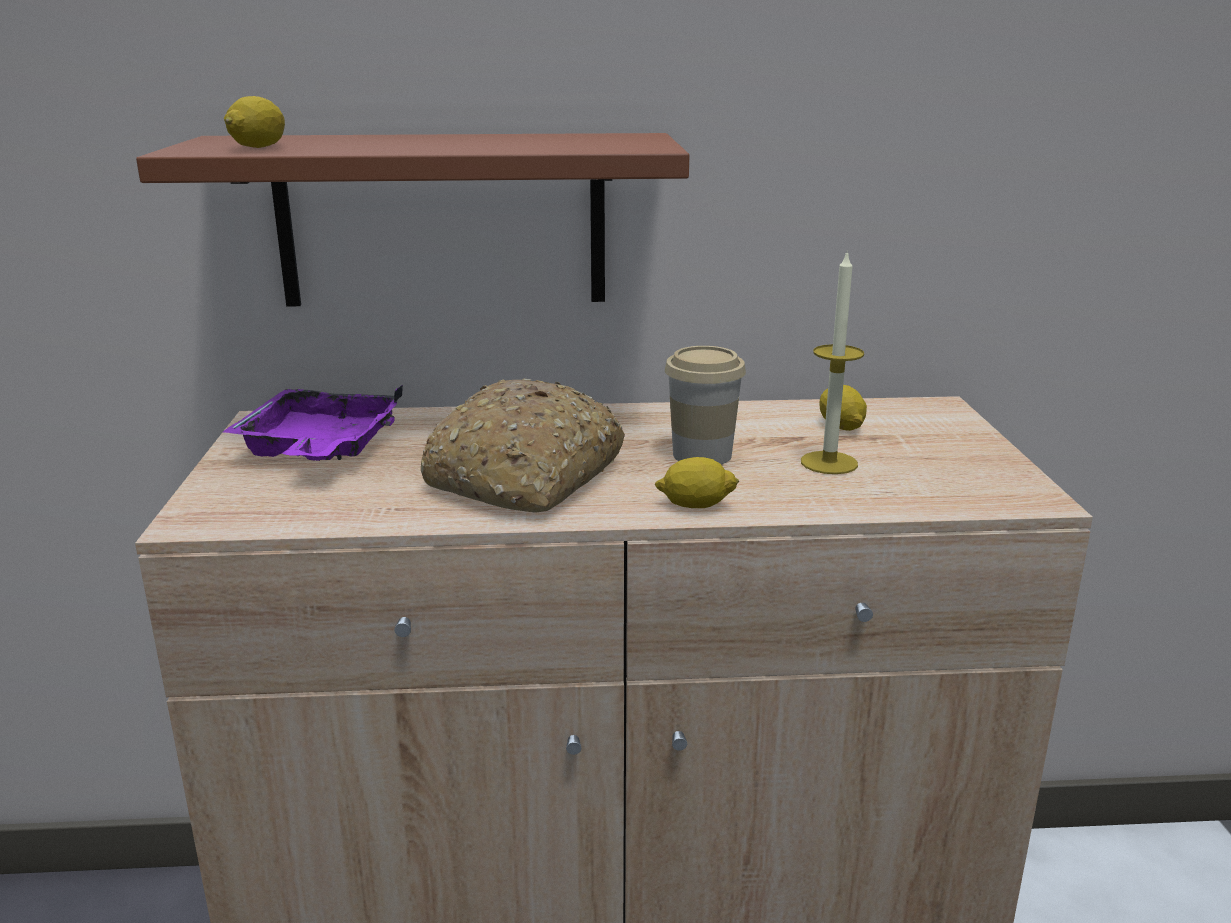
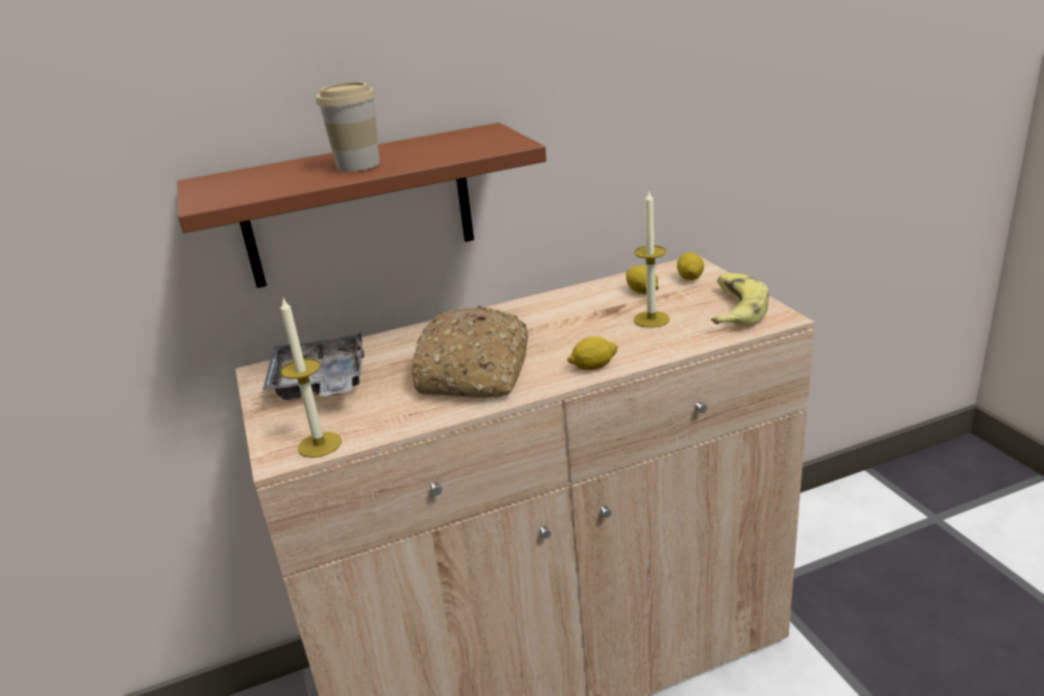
camera: 15 degrees left, 5 degrees up
purple tray [223,385,403,461] -> grey tray [263,326,364,400]
lemon [224,96,285,148] -> lemon moved to [677,252,704,280]
cup [665,346,746,464] -> cup moved to [316,82,380,172]
none -> candle [280,298,342,458]
none -> banana [711,273,769,325]

